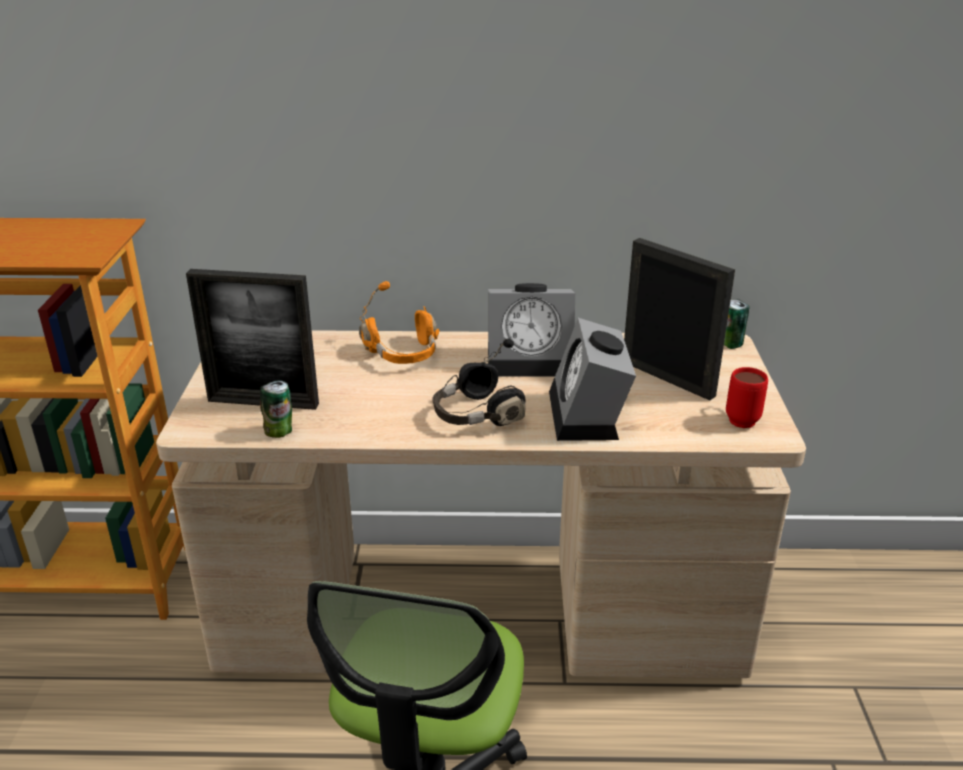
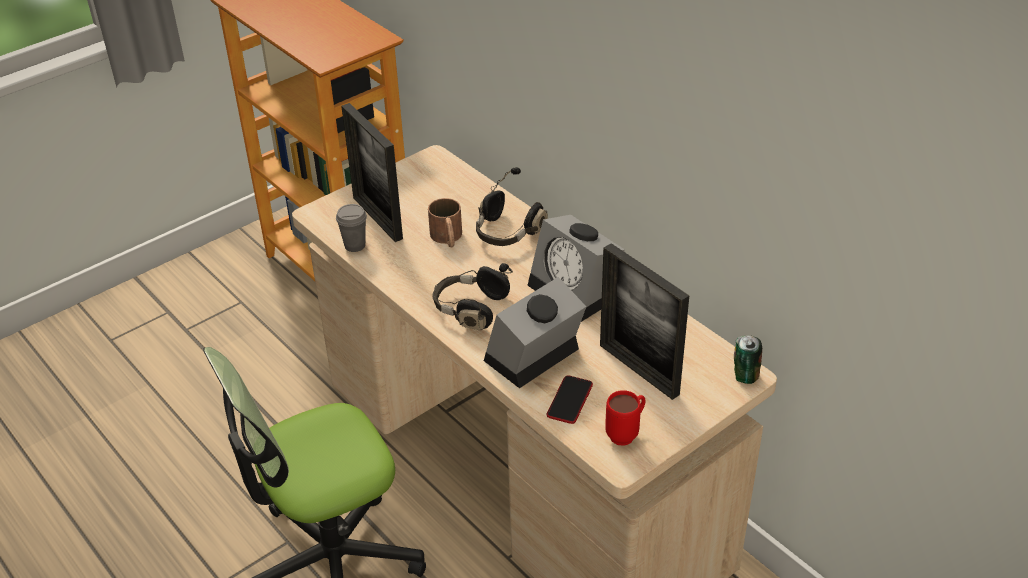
camera: 50 degrees right, 10 degrees up
can [260,380,292,438] -> grey cup [336,204,367,252]
orange headphones [359,281,439,364] -> black headphones [476,167,548,246]
picture frame [624,238,735,400] -> picture frame turned 135 degrees clockwise [600,243,689,400]
none -> brown mug [428,198,462,247]
none -> phone [546,375,593,424]

